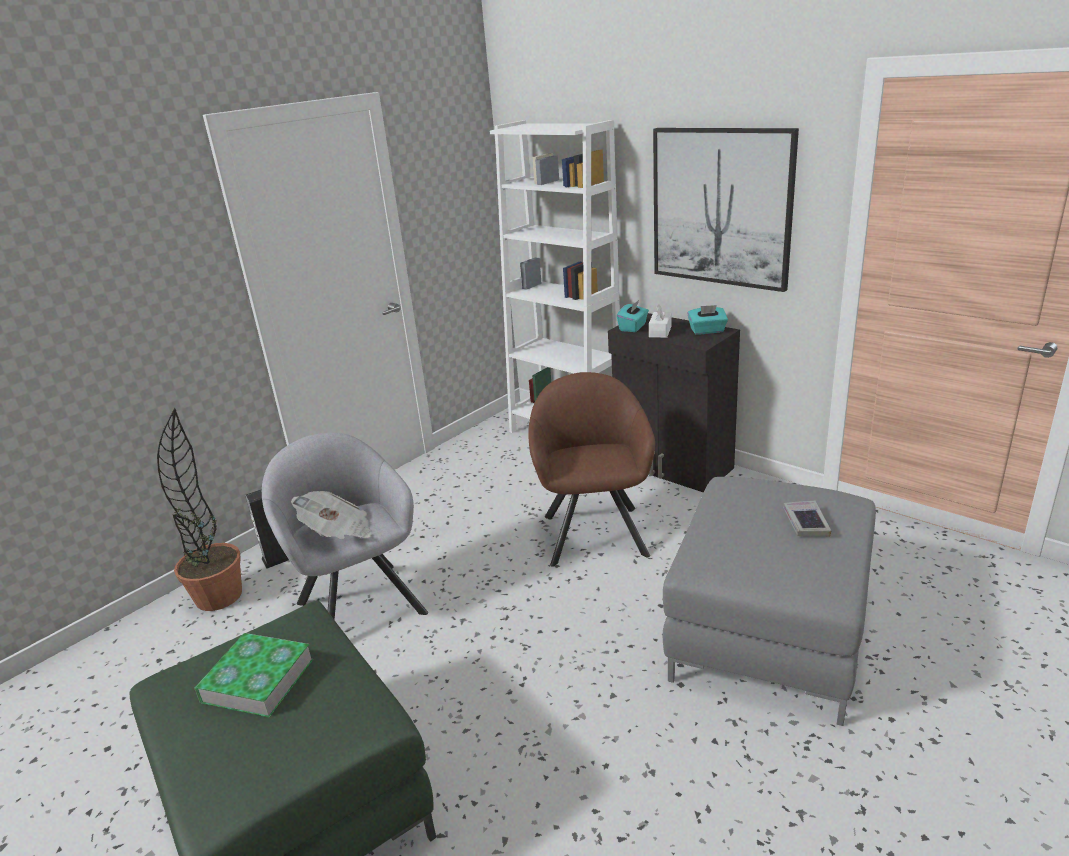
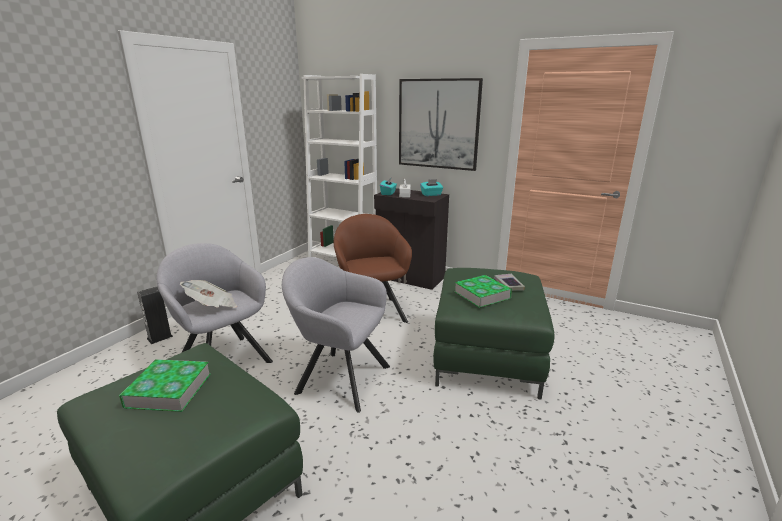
camera: 15 degrees left, 5 degrees down
potted plant [157,408,242,611] -> none
grey ottoman [663,477,876,726] -> green ottoman [433,268,554,400]
none -> grey armchair [282,257,390,413]
none -> book [454,275,512,308]

